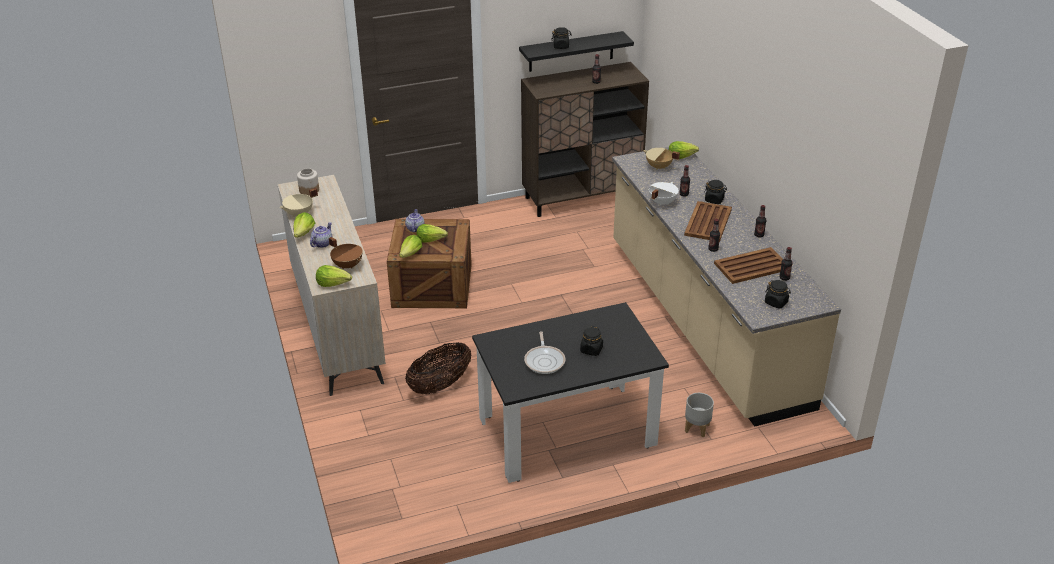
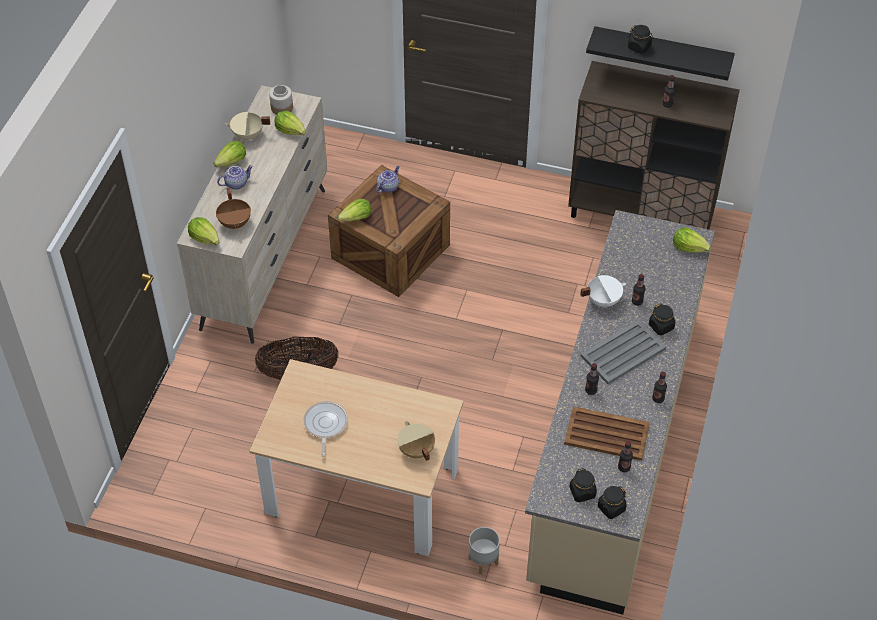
camera: 35 degrees right, 15 degrees up
lettuce [416,224,448,243] -> lettuce moved to [275,111,306,135]
black dining table [472,302,669,483] -> beige dining table [249,359,464,556]
frying pan [524,331,565,374] -> frying pan turned 150 degrees clockwise [303,401,348,457]
black jar [580,326,603,356] -> black jar moved to [598,486,627,519]
beige cooking pot [644,148,680,170] -> beige cooking pot moved to [397,421,435,461]
brown tray [684,201,732,242] -> grey tray [581,319,666,384]

